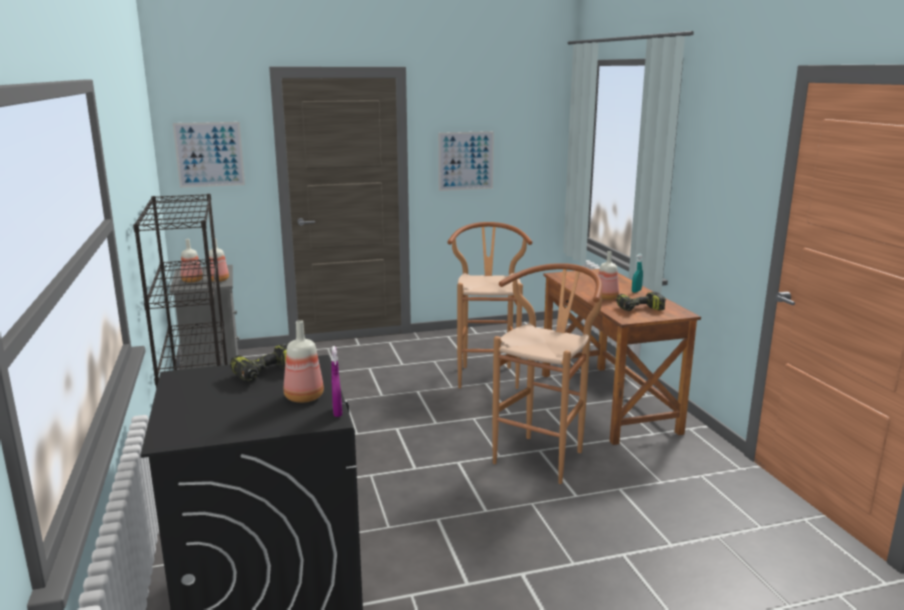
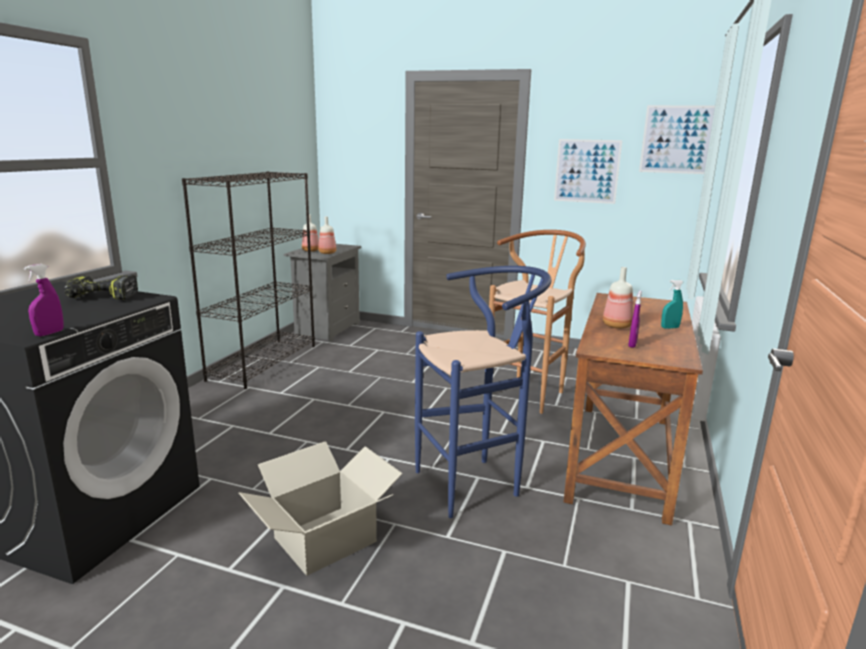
camera: 35 degrees right, 0 degrees up
picture [173,122,245,188] -> picture moved to [639,105,715,174]
bottle [284,320,324,403] -> none
brown stool [492,263,602,484] -> blue stool [415,266,552,518]
power drill [616,292,666,311] -> purple spray bottle [628,291,642,348]
none -> cardboard box [239,441,403,576]

